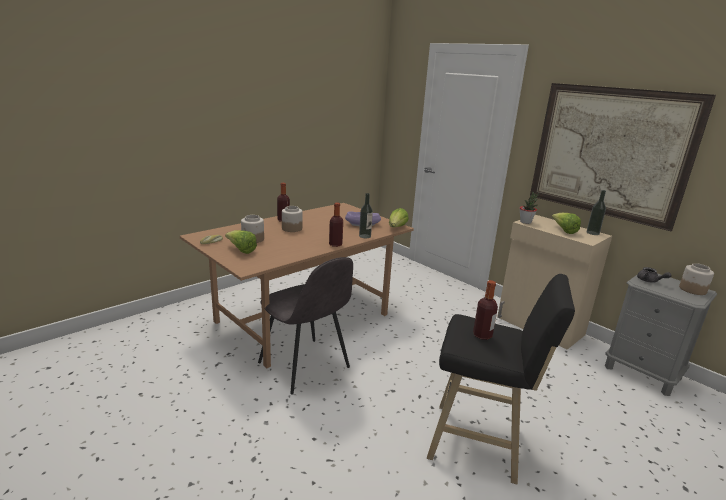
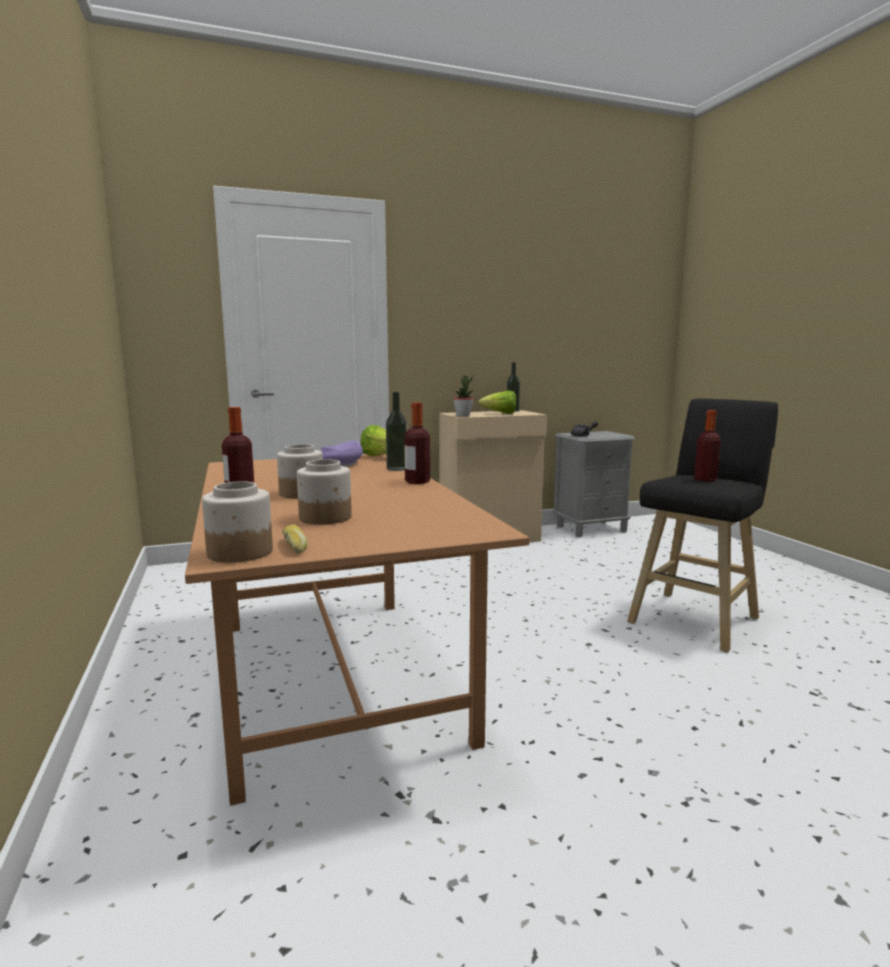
camera: 65 degrees left, 10 degrees down
lettuce [225,230,257,254] -> none
grey chair [258,257,353,394] -> none
picture [530,83,716,231] -> none
jar [679,263,714,295] -> jar moved to [202,481,273,563]

